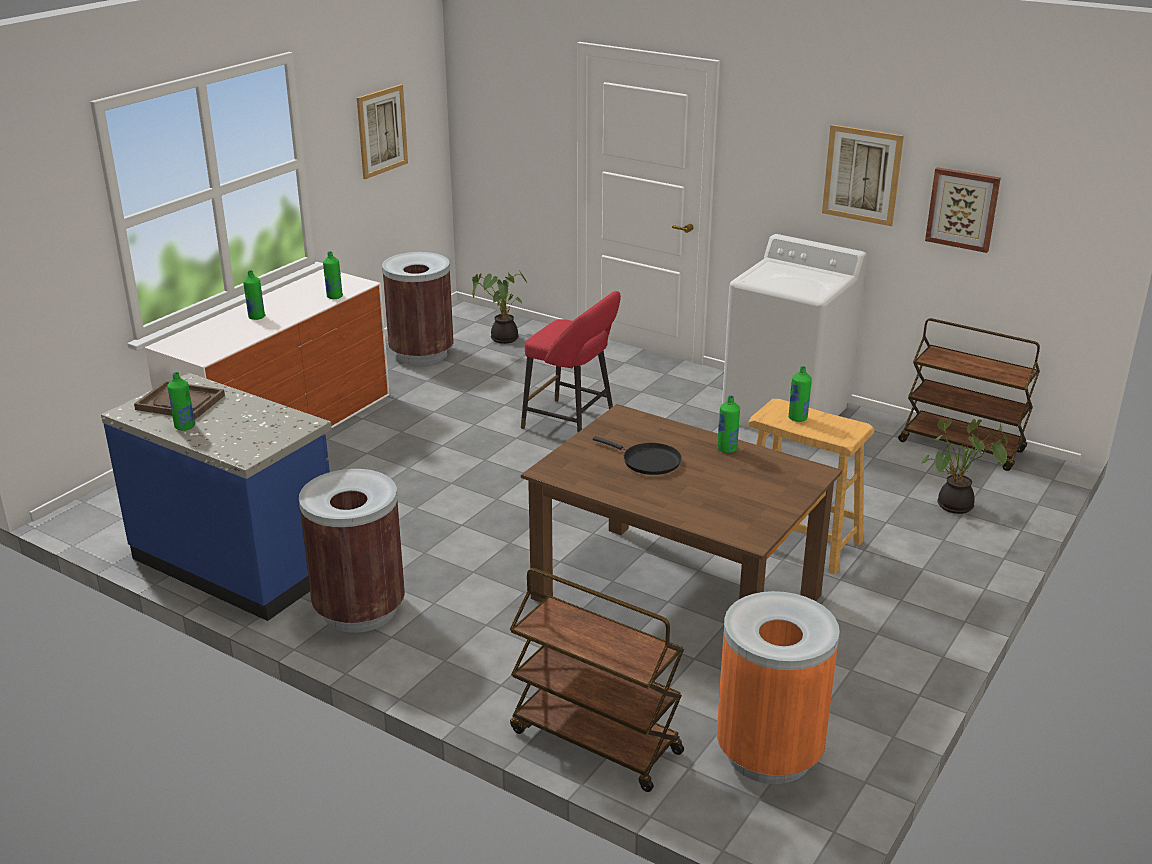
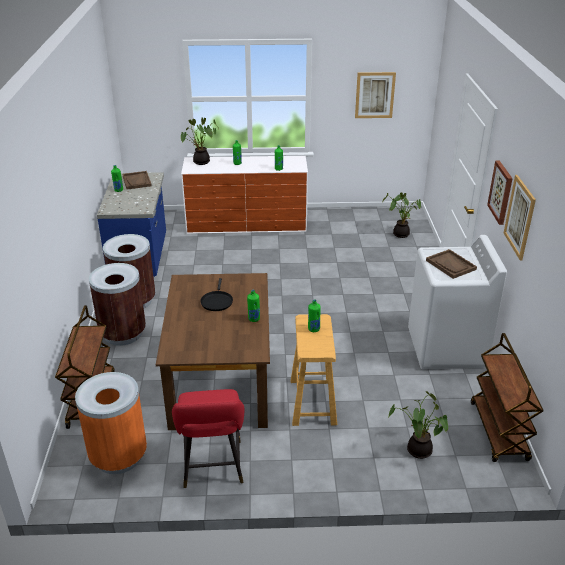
camera: 55 degrees right, 5 degrees up
brown trash can [382,252,454,365] -> brown trash can moved to [89,263,146,346]
red stool [521,291,621,433] -> red stool moved to [172,389,244,488]
picture [925,167,1001,253] -> picture moved to [487,161,513,225]
none -> potted plant [181,118,219,165]
none -> brown tray [426,249,477,279]

